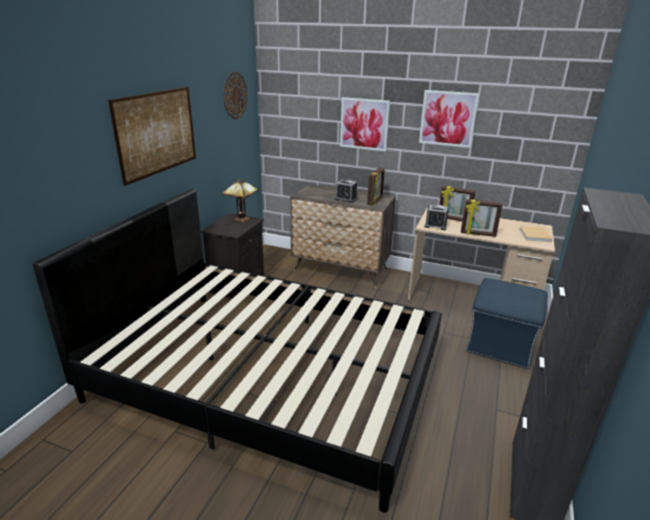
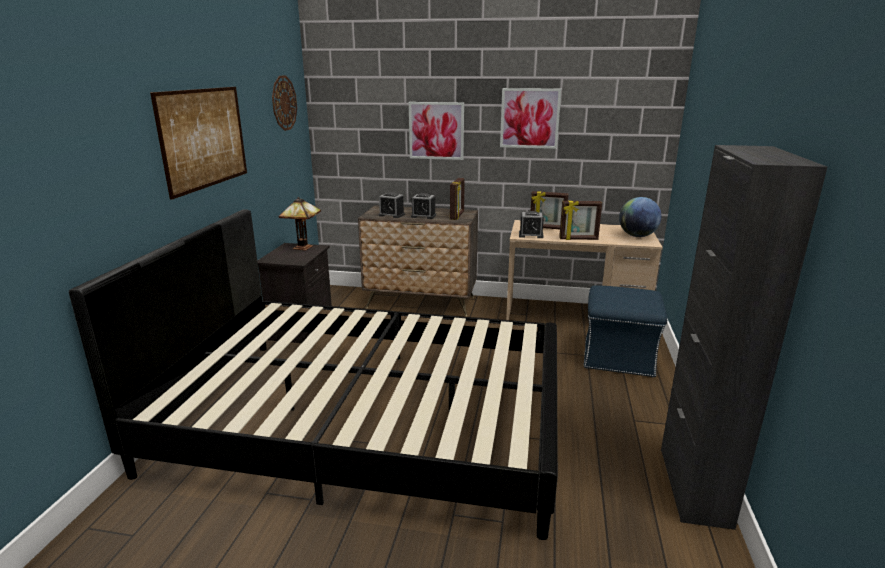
camera: 10 degrees left, 5 degrees down
beige book [519,226,552,242] -> globe [619,197,661,237]
none -> alarm clock [379,192,405,218]

